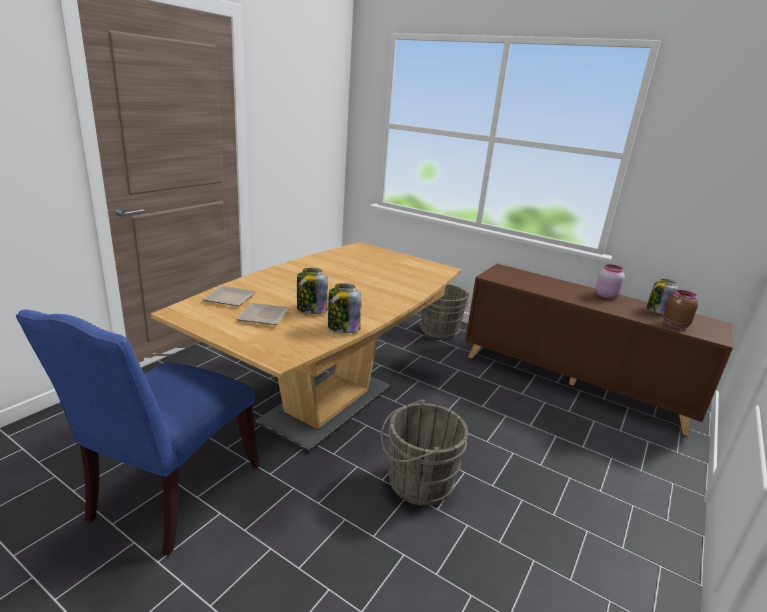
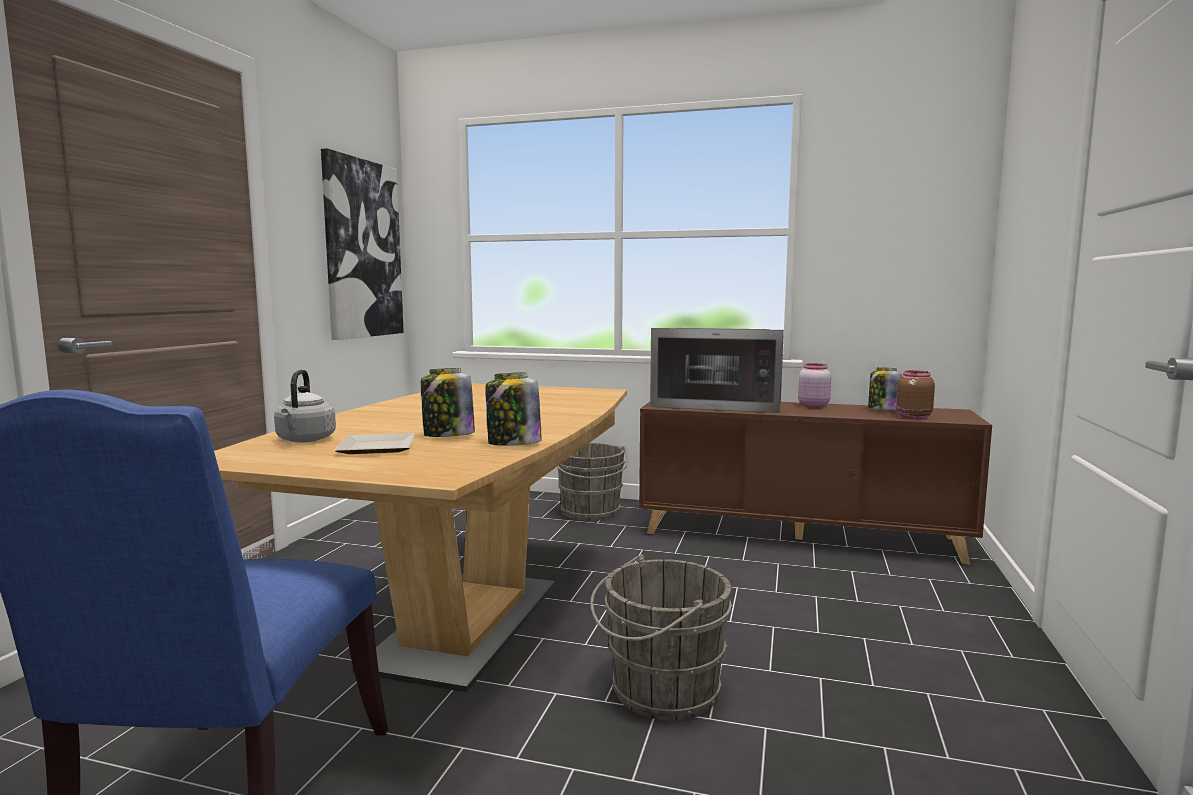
camera: 15 degrees left, 15 degrees down
plate [202,286,256,306] -> grey kettle [274,370,336,442]
none -> picture [321,148,404,340]
none -> microwave [650,328,784,413]

